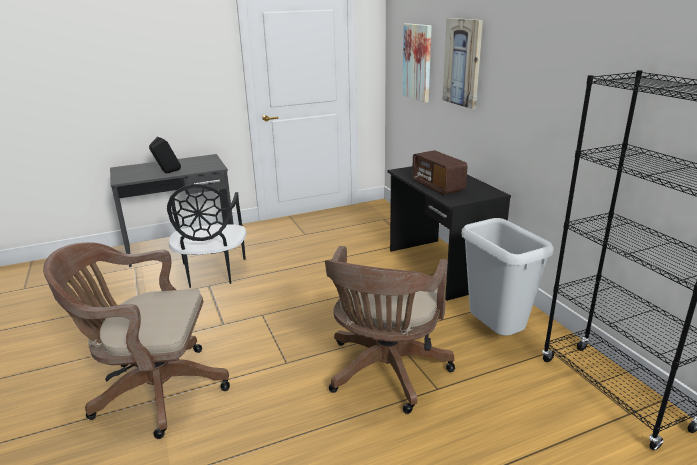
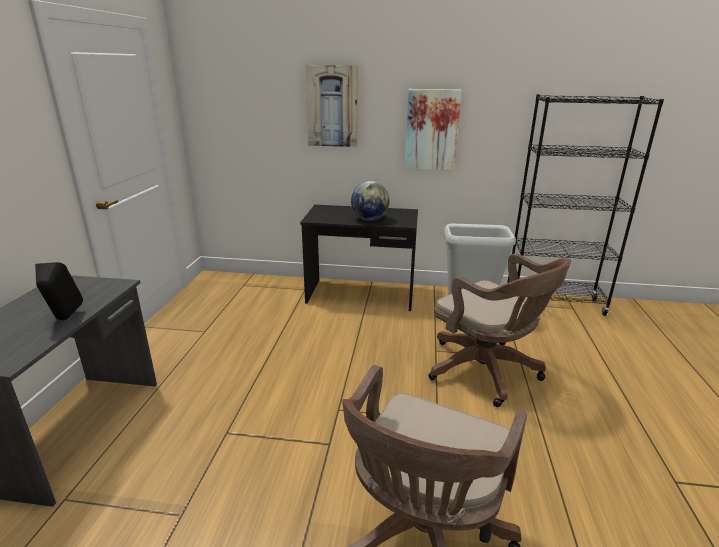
camera: 60 degrees left, 0 degrees up
black chair [167,184,247,288] -> none
picture [402,23,432,103] -> picture moved to [405,89,462,171]
radio [412,150,467,195] -> globe [351,181,389,221]

